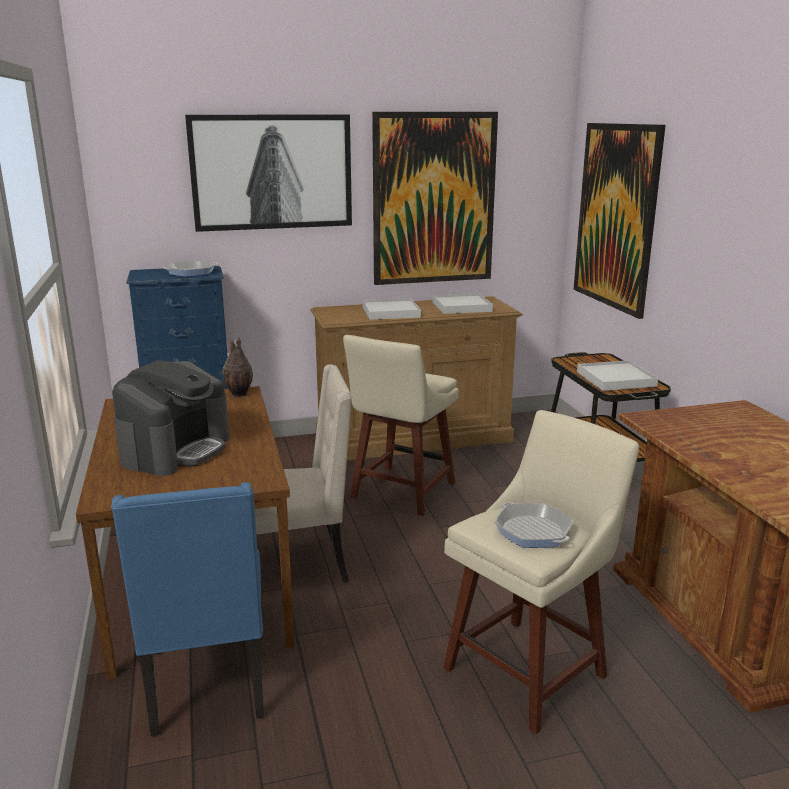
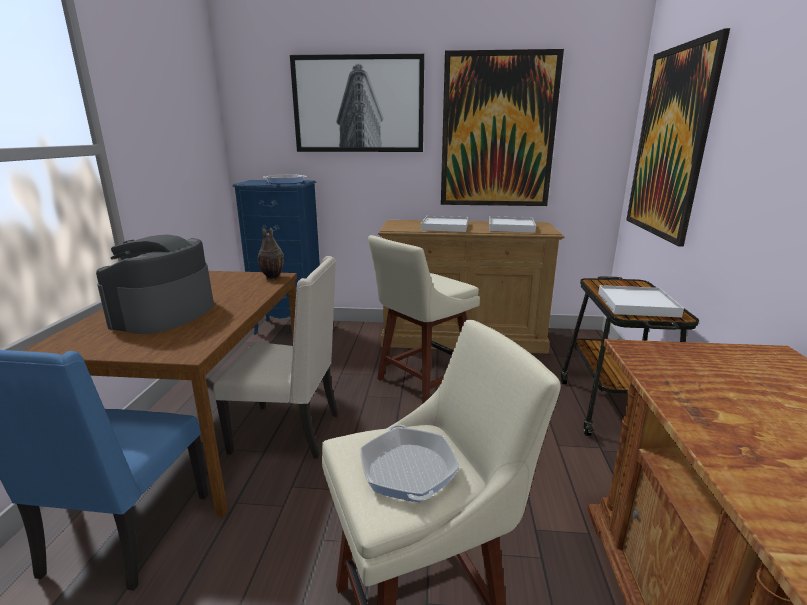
camera: 20 degrees right, 0 degrees up
coffee machine [112,360,229,476] -> coffee machine turned 150 degrees clockwise [96,234,214,334]

